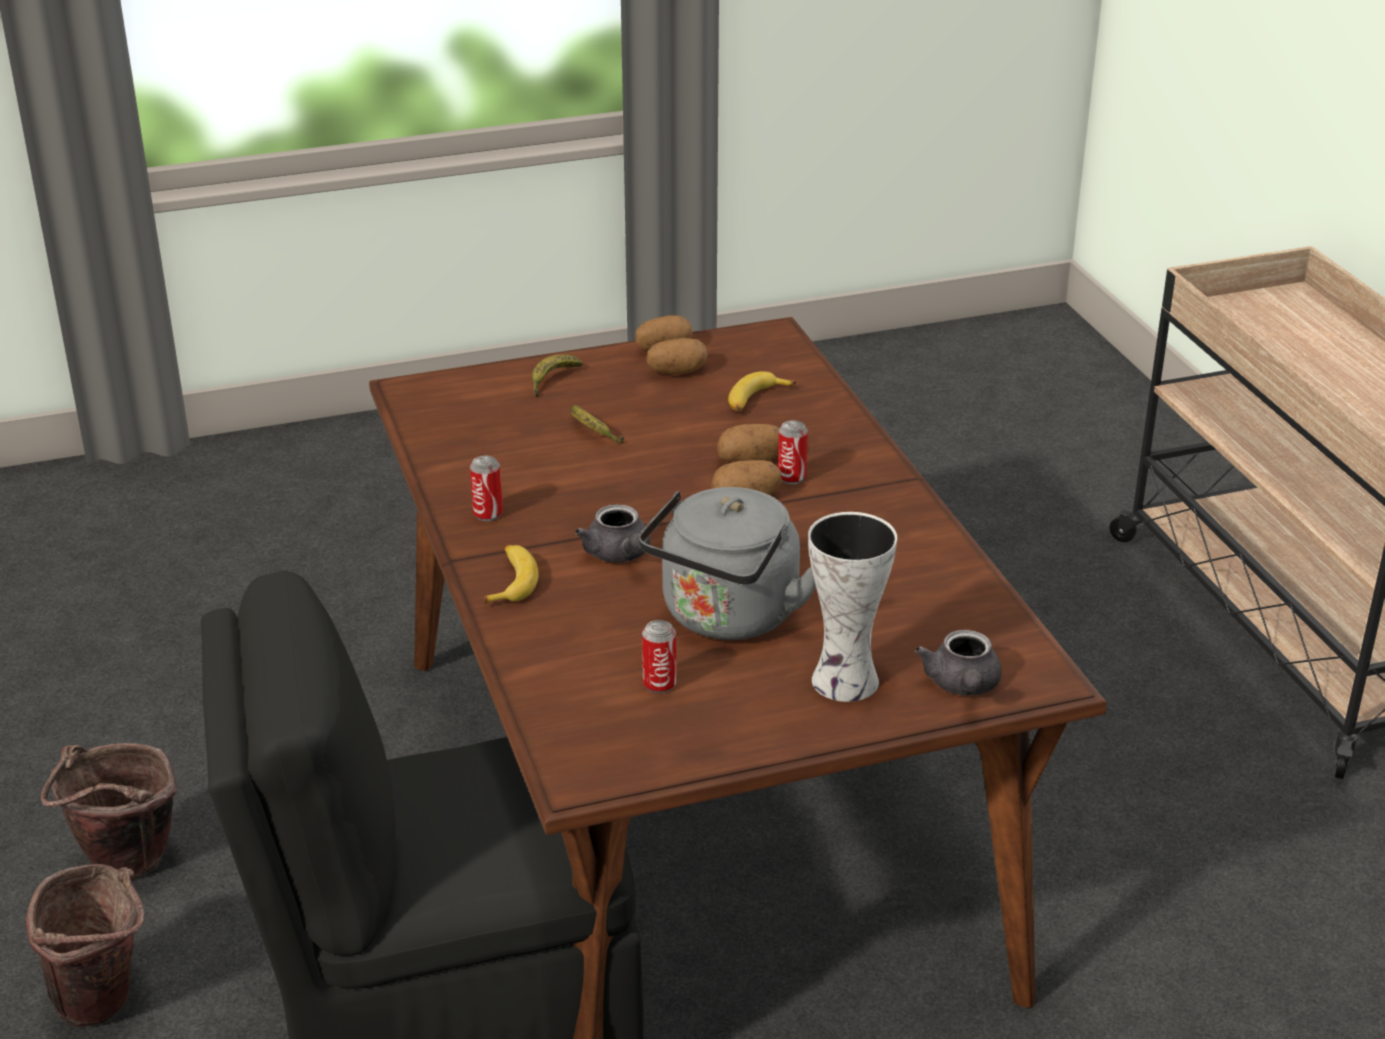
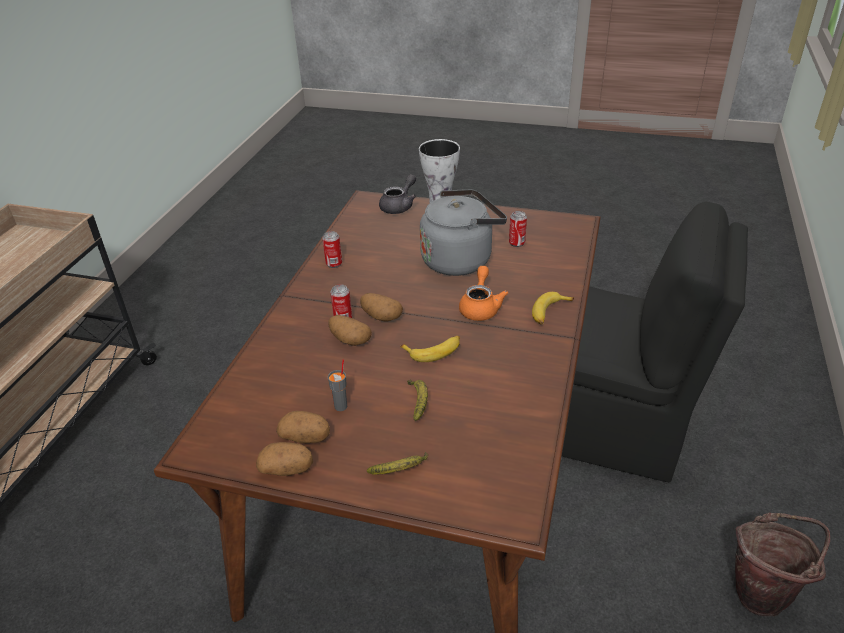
camera: 145 degrees left, 5 degrees up
brown bucket [26,864,145,1027] -> none
can [470,456,503,521] -> can moved to [322,231,342,268]
grey teapot [575,504,650,562] -> orange teapot [459,266,508,321]
banana [728,371,796,412] -> banana moved to [400,336,460,362]
none -> grey cup [328,359,347,411]

